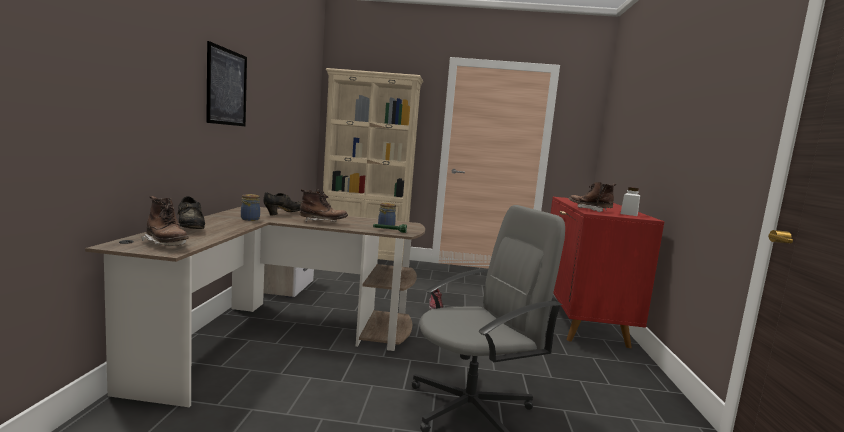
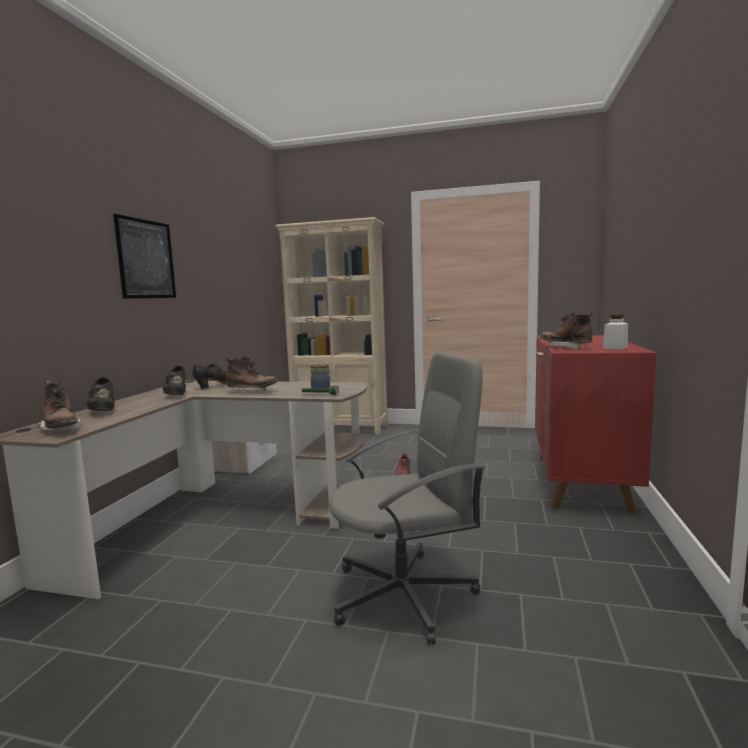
camera: 10 degrees right, 0 degrees up
jar [241,194,260,221] -> black shoe [163,366,186,395]

